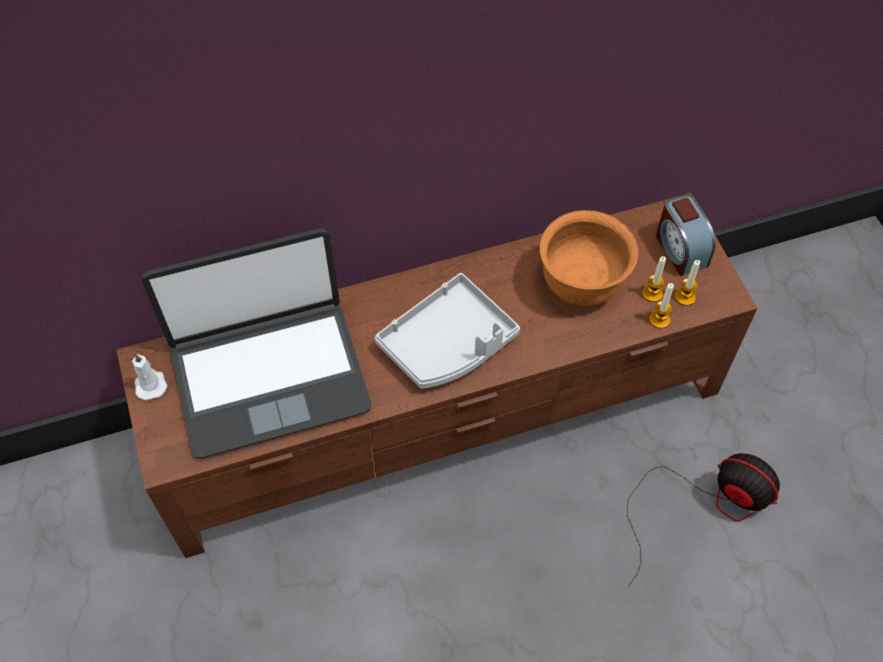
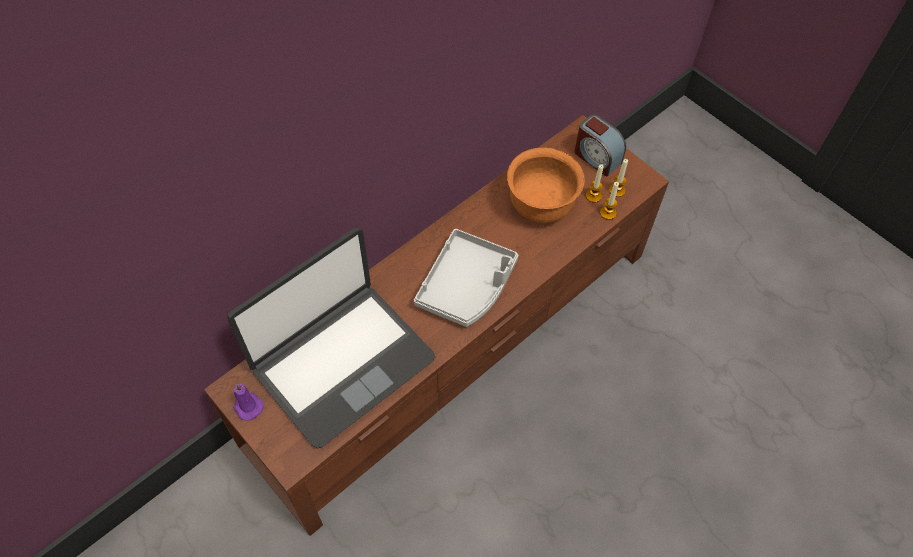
camera: 25 degrees left, 0 degrees up
white candle [132,354,167,401] -> purple candle [233,384,264,421]
fan [627,453,780,587] -> none

